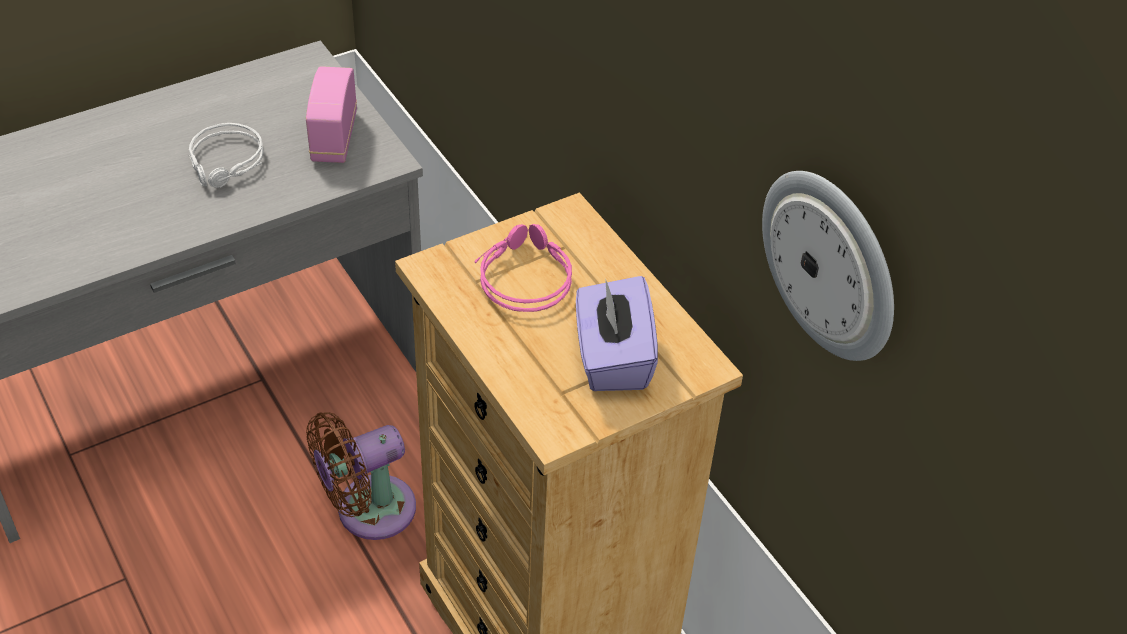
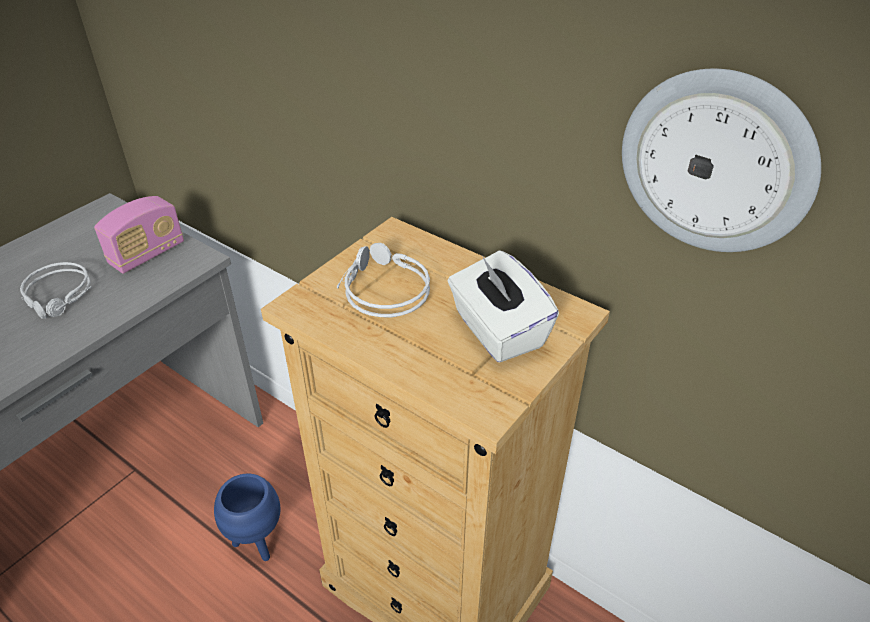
camera: 20 degrees left, 5 degrees down
radio [306,66,357,163] -> radio turned 120 degrees counterclockwise [94,196,184,274]
brown fan [306,412,416,540] -> blue planter [214,474,280,561]
pink headphones [474,224,572,312] -> grey headphones [337,242,430,318]
purple tissue box [576,276,658,391] -> white tissue box [448,250,559,363]

